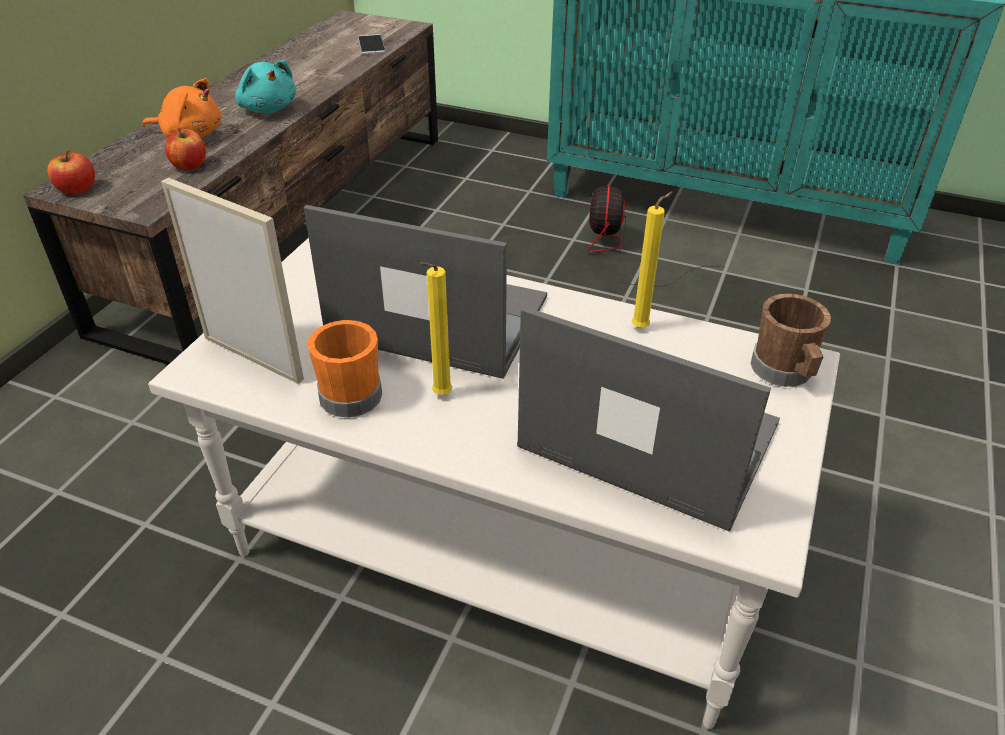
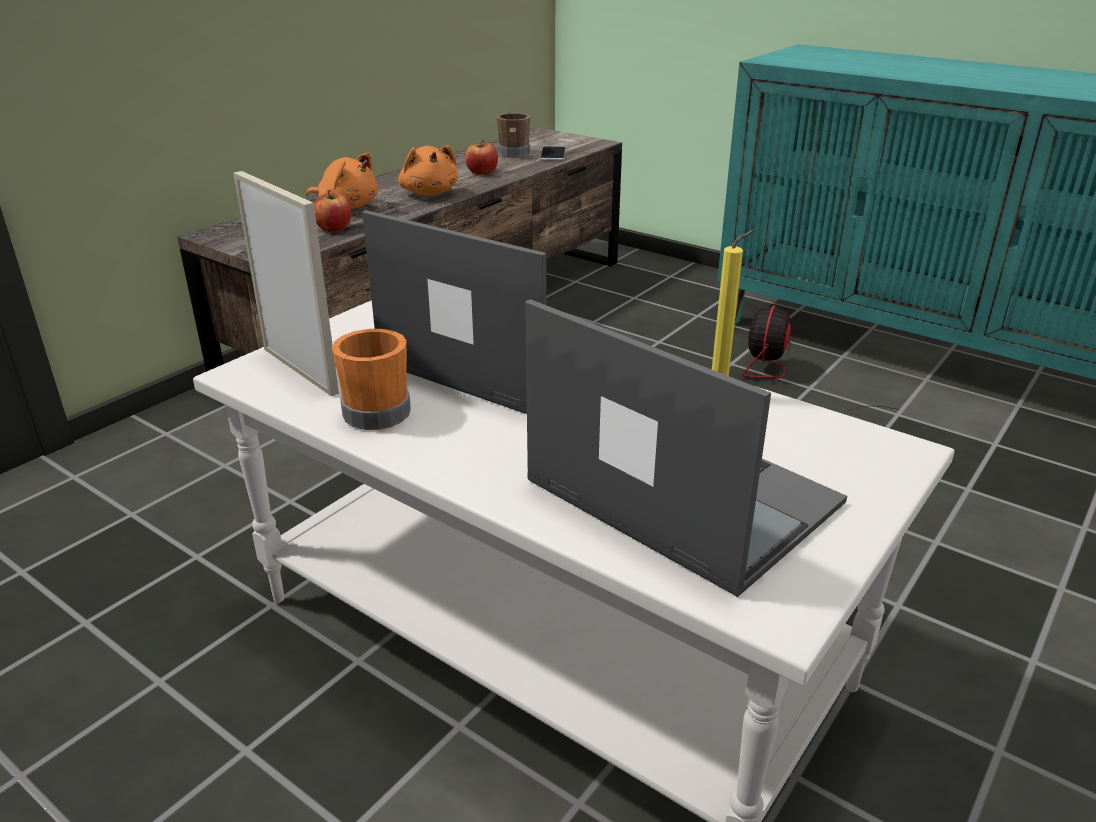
camera: 15 degrees right, 10 degrees down
apple [47,150,95,195] -> apple moved to [465,140,498,175]
turquoise plush toy [235,60,296,113] -> orange plush toy [399,145,458,196]
yellow candle [420,262,453,395] -> none
brown mug [751,294,831,387] -> brown mug moved to [497,113,530,158]

